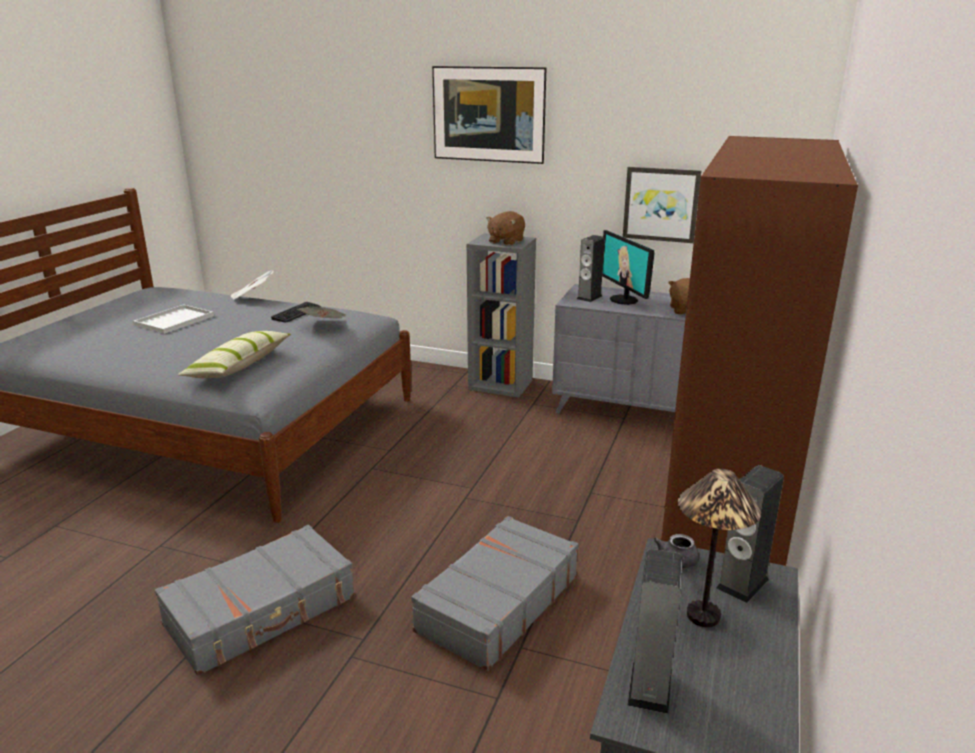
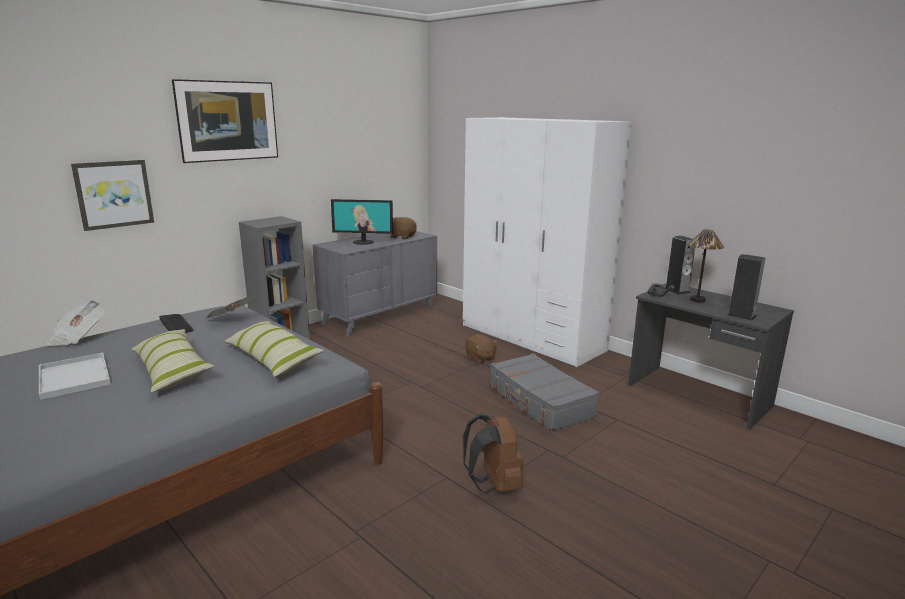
camera: 65 degrees left, 5 degrees down
grey suitcase [155,525,355,676] -> brown backpack [463,415,523,494]
brown plush toy [486,211,525,245] -> brown plush toy moved to [465,334,498,364]
speaker [577,235,604,302] -> none
picture [623,167,701,243] -> picture moved to [71,160,154,231]
brown wardrobe [660,136,858,566] -> white wardrobe [463,117,632,367]
none -> pillow [131,329,214,393]

